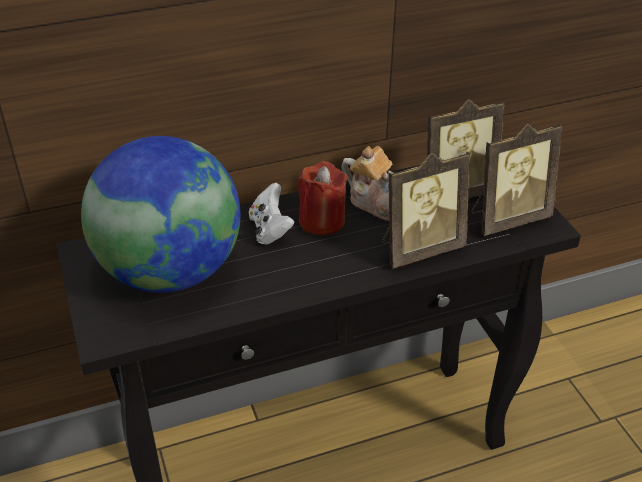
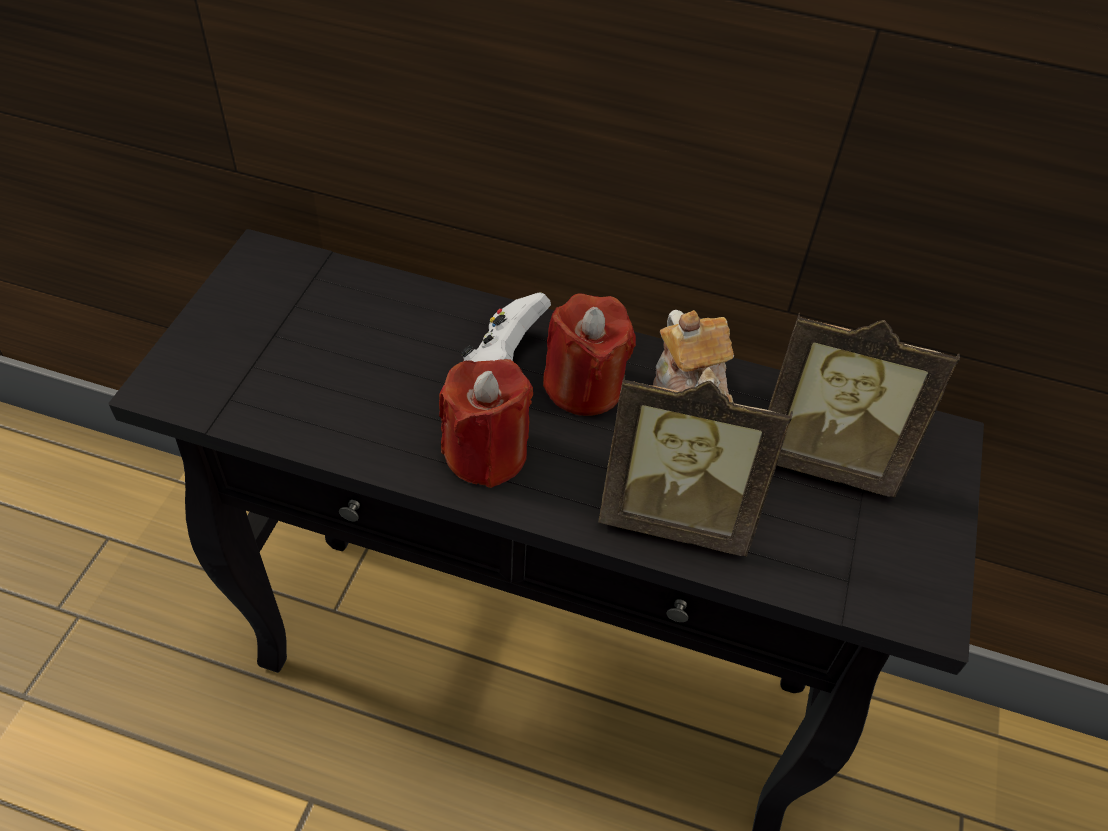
camera: 35 degrees right, 10 degrees up
globe [81,136,241,293] -> none
picture frame [471,124,563,236] -> none
none -> red candle [439,359,533,488]

